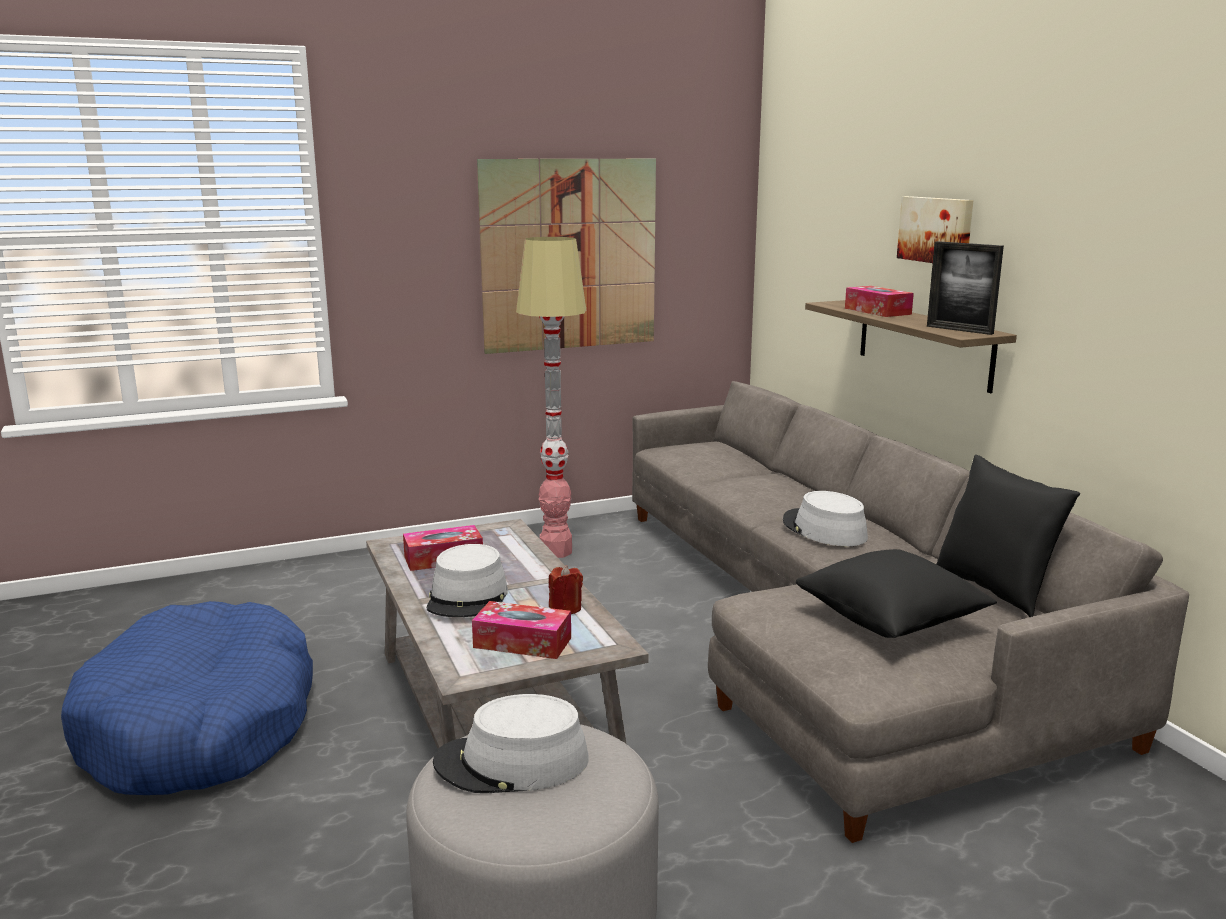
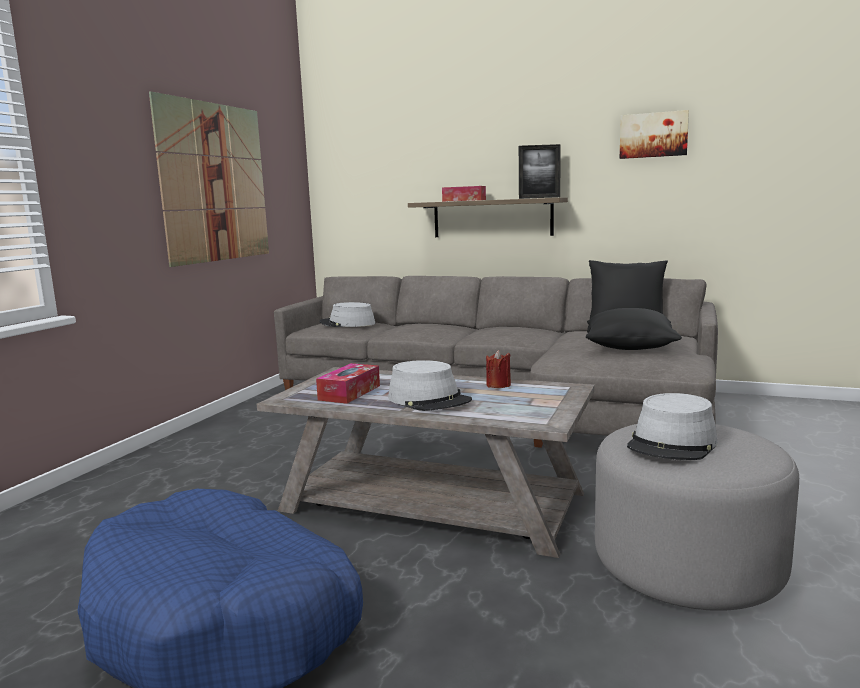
camera: 45 degrees left, 5 degrees down
tissue box [472,601,571,659] -> none
floor lamp [516,237,586,558] -> none
grey hat [783,491,868,546] -> grey hat moved to [320,302,375,327]
picture [897,196,974,263] -> picture moved to [620,110,689,159]

